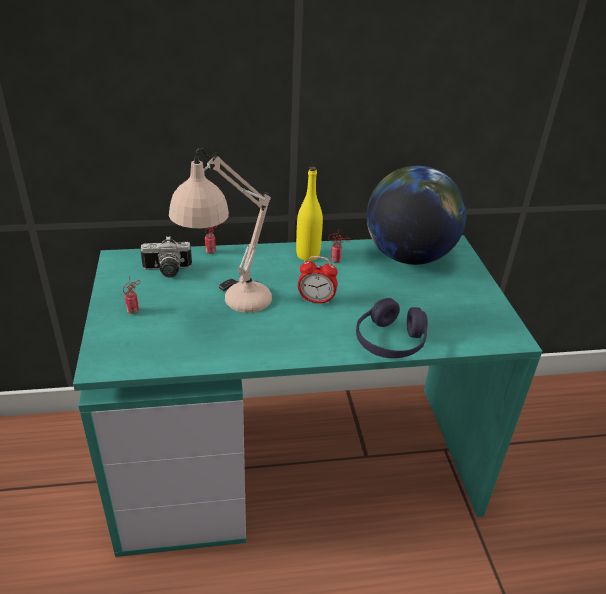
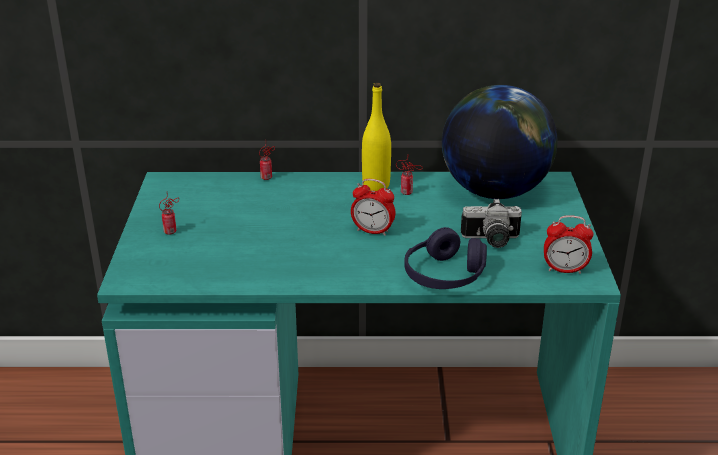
camera: 10 degrees right, 5 degrees down
camera [141,236,192,278] -> camera moved to [461,198,522,248]
beige table lamp [169,148,272,313] -> none
none -> alarm clock [544,215,593,274]

